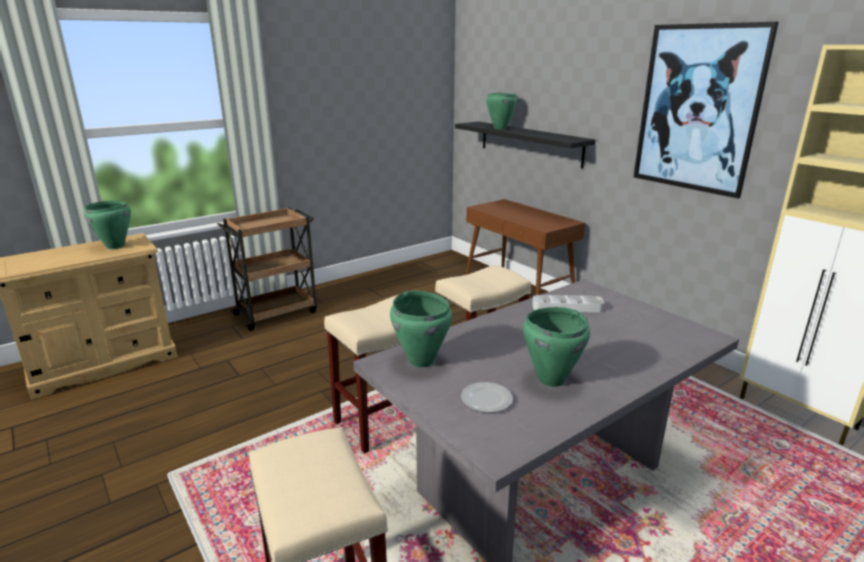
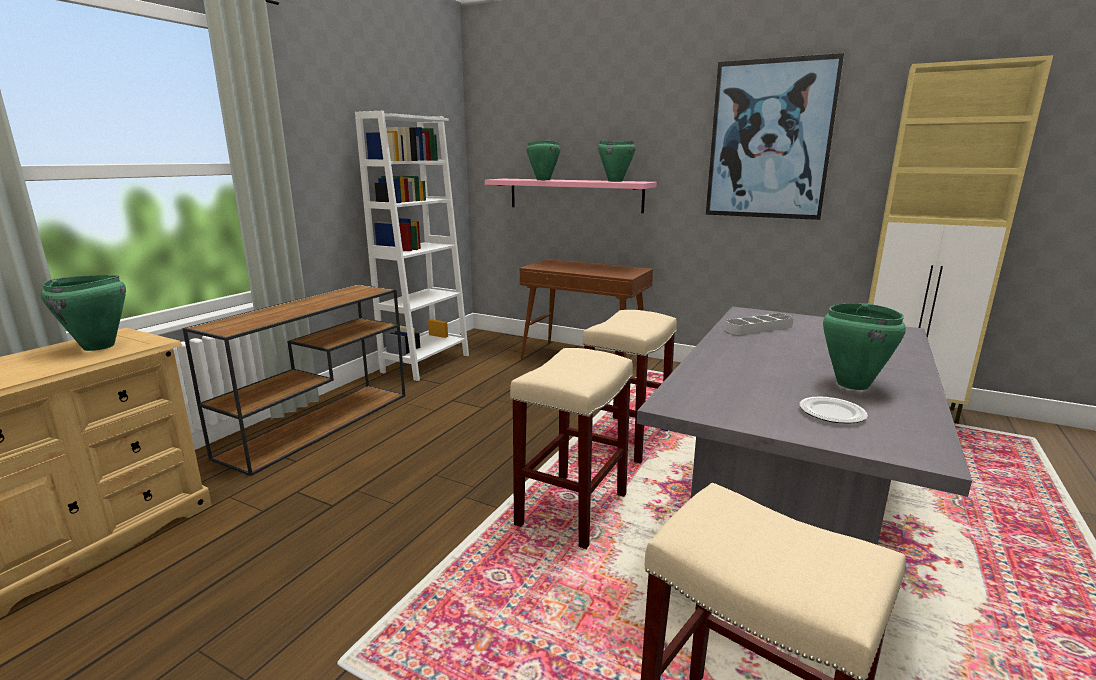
camera: 25 degrees left, 5 degrees down
brown cart [217,208,317,331] -> brown console table [182,284,405,476]
green cooking pot [390,291,453,368] -> green cooking pot moved to [598,140,636,182]
black shelf [455,122,595,168] -> pink shelf [485,179,657,213]
none -> white bookcase [355,111,469,381]

